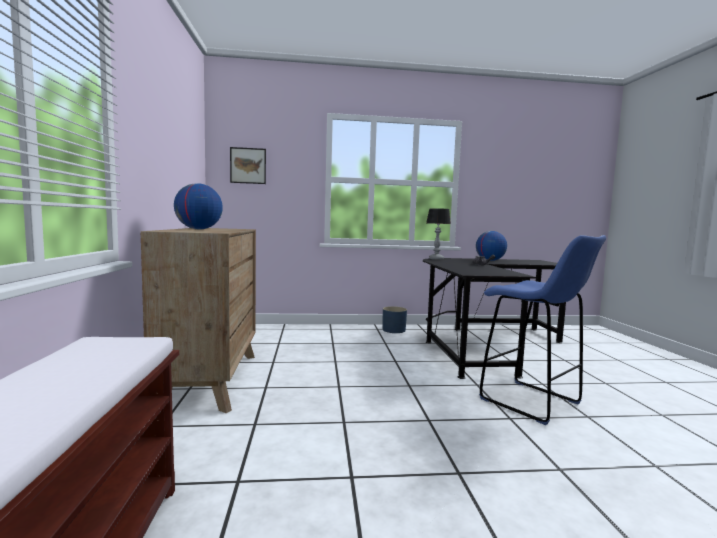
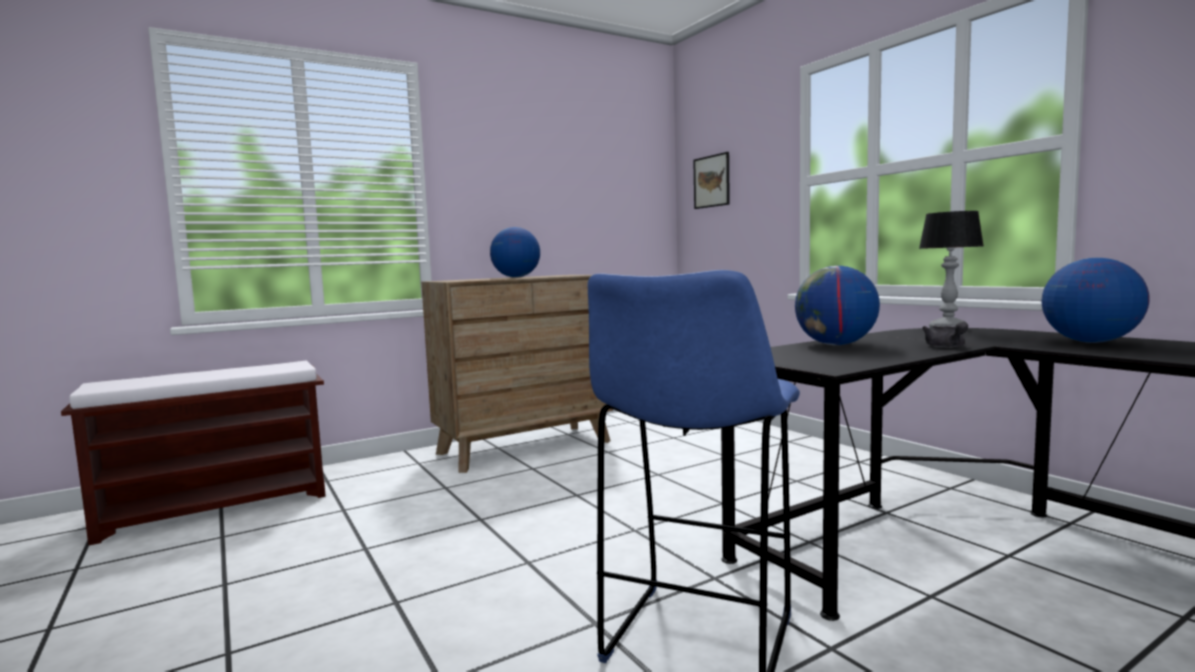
camera: 65 degrees right, 0 degrees up
blue planter [383,306,407,333] -> none
none -> globe [795,266,880,345]

